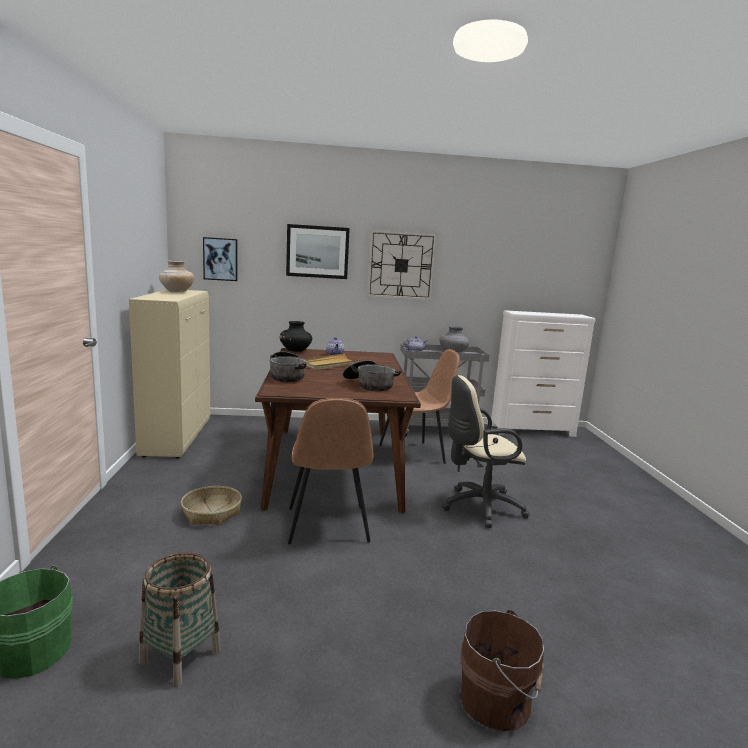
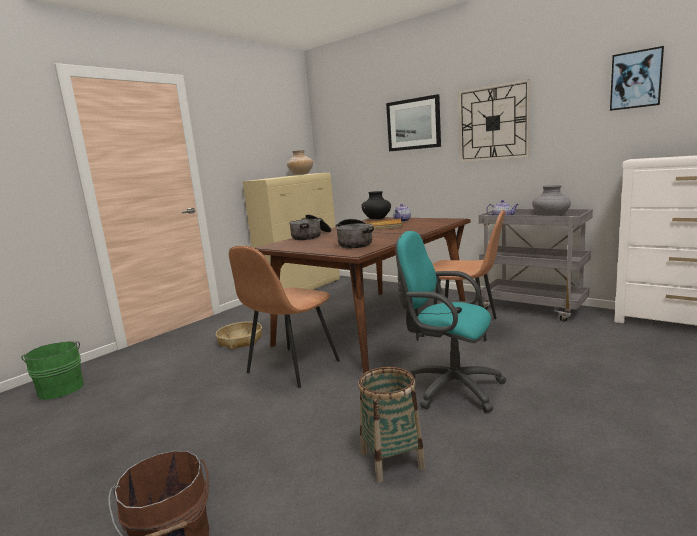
camera: 45 degrees right, 0 degrees up
basket [139,552,221,687] -> basket moved to [358,367,425,482]
picture [203,237,237,281] -> picture moved to [610,46,664,111]
beige office chair [442,375,530,528] -> turquoise office chair [395,231,507,413]

